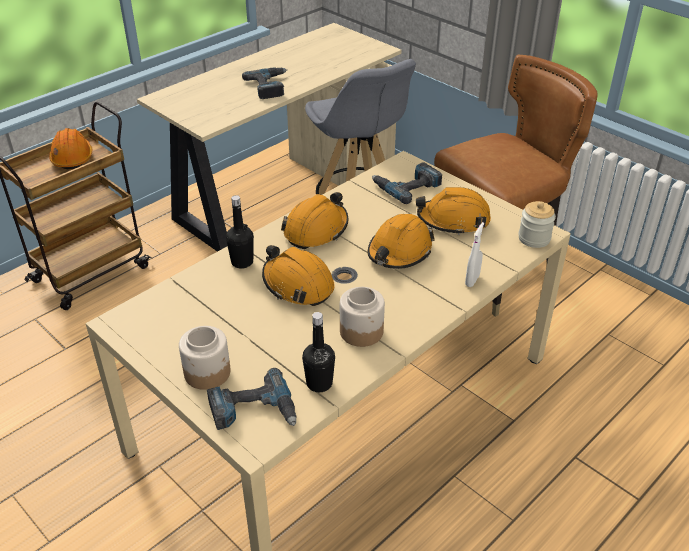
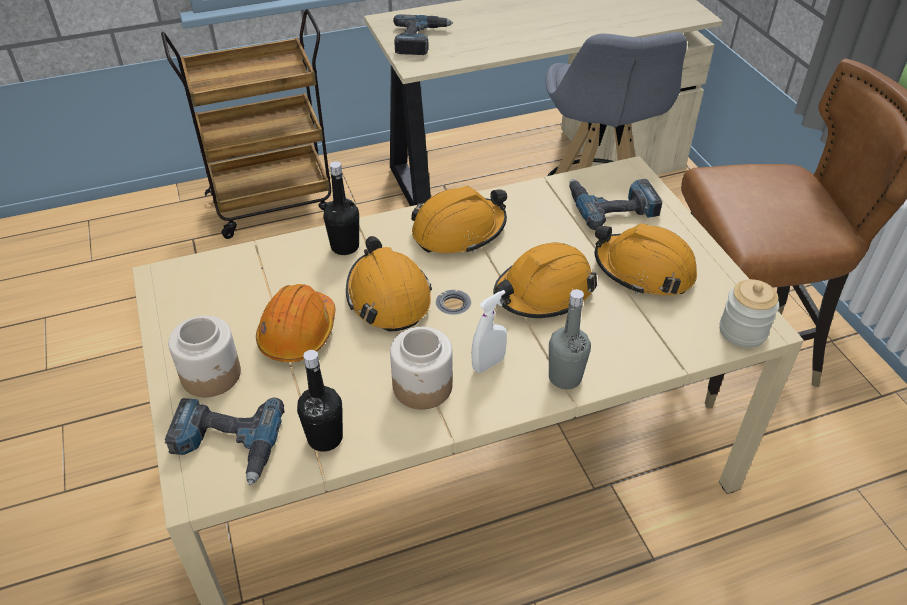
camera: 25 degrees right, 5 degrees up
orange hard hat [49,128,92,169] -> orange hard hat moved to [256,284,336,362]
power drill [242,67,287,99] -> power drill moved to [393,14,453,55]
white spray bottle [465,222,484,287] -> white spray bottle moved to [471,290,507,373]
none -> grey bottle [549,289,591,389]

